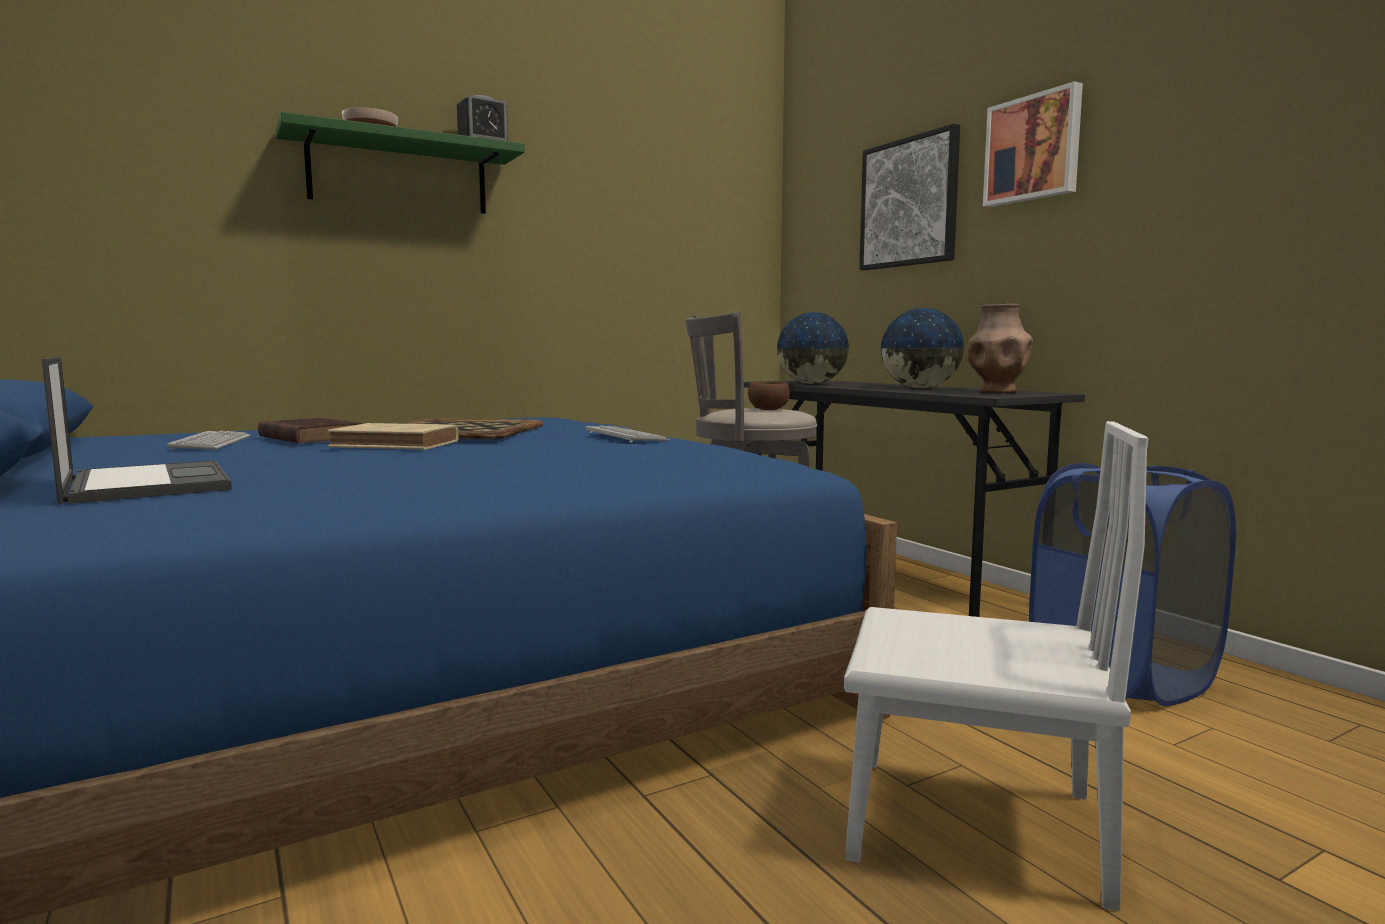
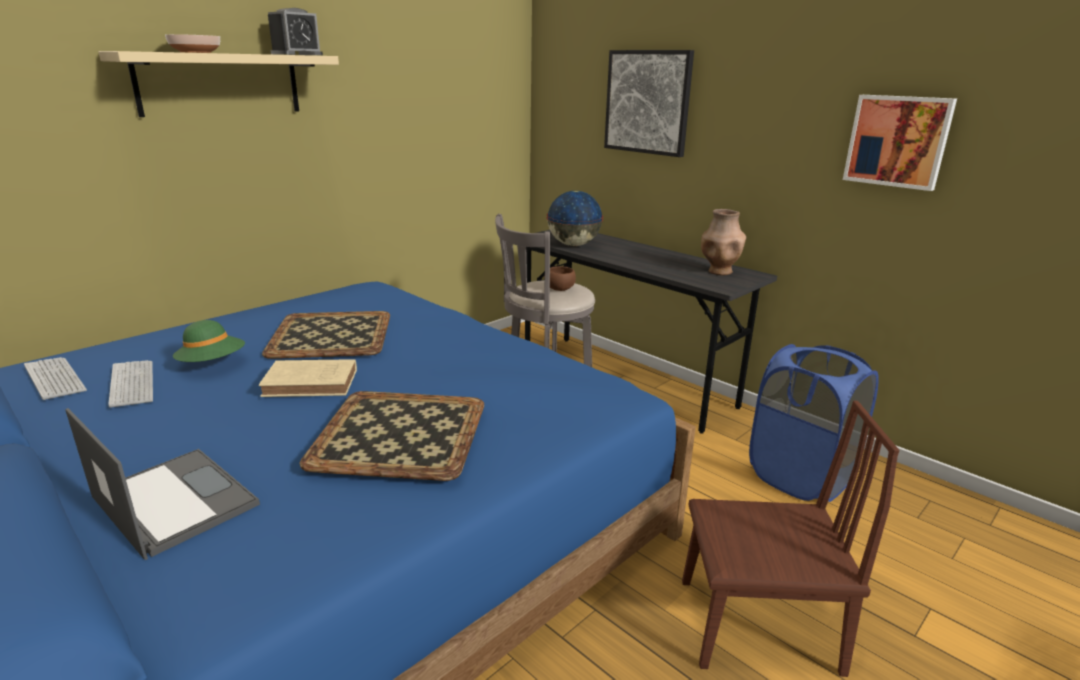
camera: 15 degrees left, 15 degrees up
brown book [258,418,362,444] -> green hat [173,320,245,362]
green shelf [276,112,525,214] -> beige shelf [98,51,339,117]
keyboard [586,425,670,443] -> keyboard moved to [24,357,87,400]
white chair [844,421,1149,911] -> brown chair [682,401,900,677]
globe [881,308,964,389] -> none
picture [983,81,1083,207] -> picture moved to [843,95,957,191]
none -> tray [300,391,484,481]

